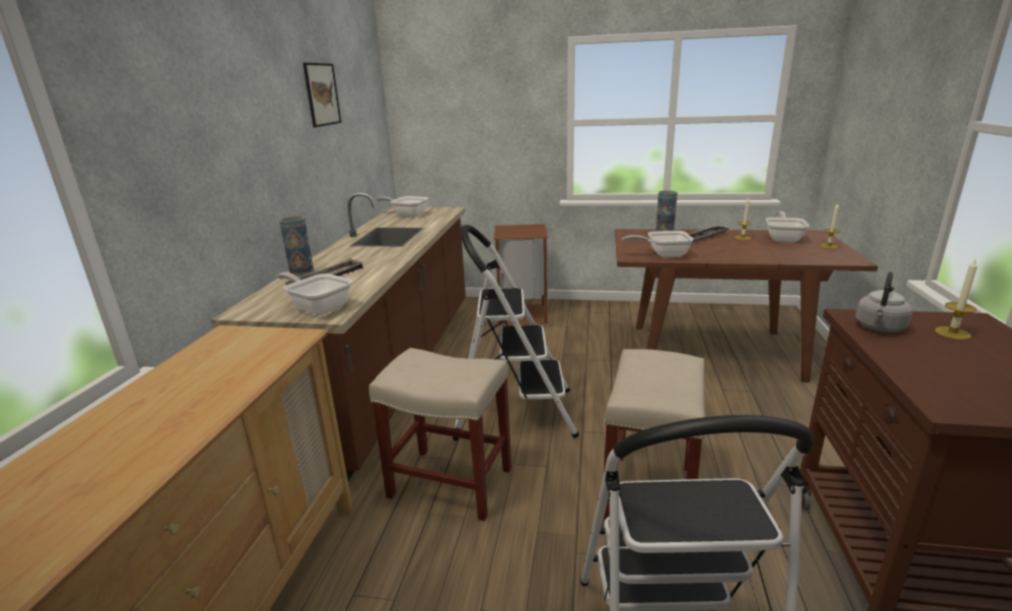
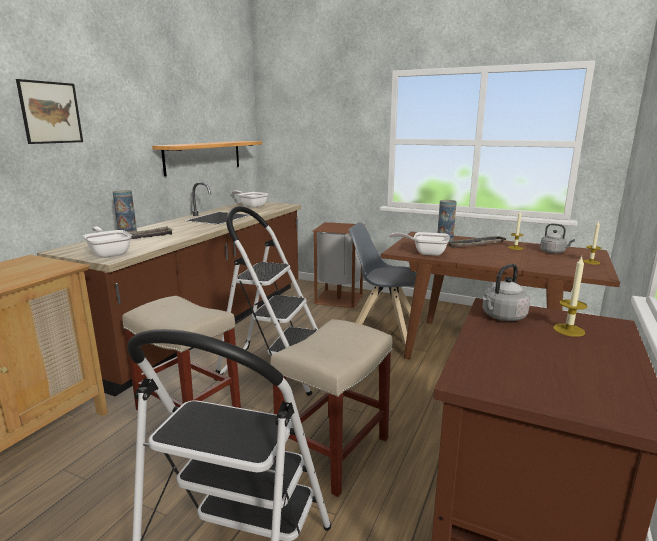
camera: 15 degrees right, 5 degrees down
picture [303,63,342,127] -> picture moved to [16,79,83,144]
frying pan [766,212,809,243] -> grey kettle [540,223,575,254]
none -> shelf [152,141,262,177]
none -> grey chair [349,222,416,345]

